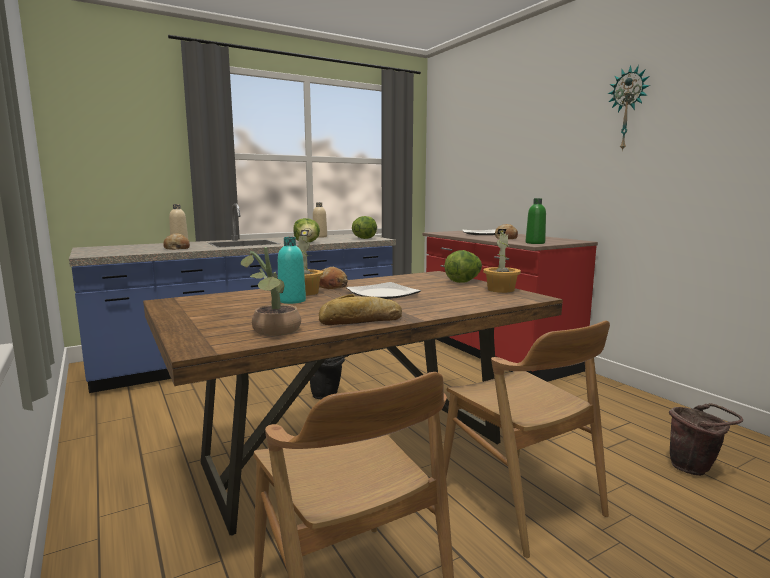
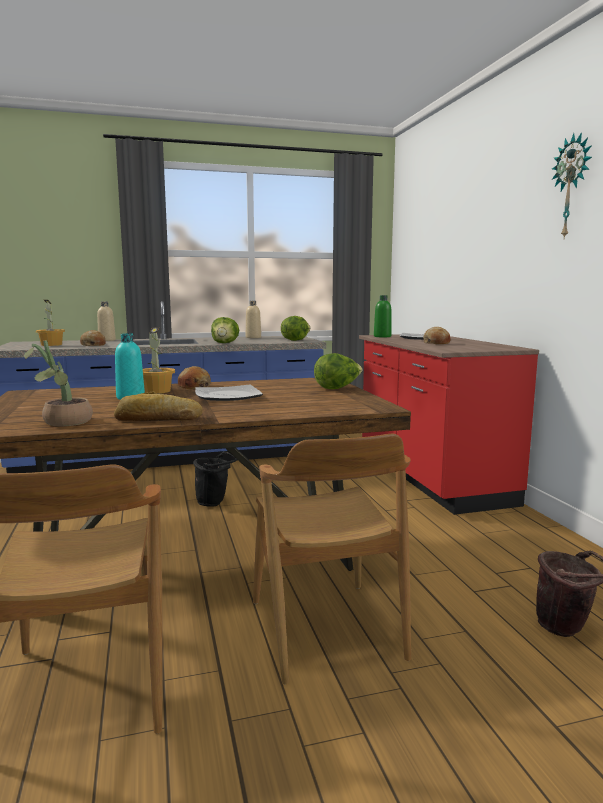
camera: 15 degrees right, 0 degrees up
potted plant [483,229,521,293] -> potted plant moved to [36,300,65,346]
green bottle [526,198,546,244] -> green bottle moved to [374,295,391,337]

